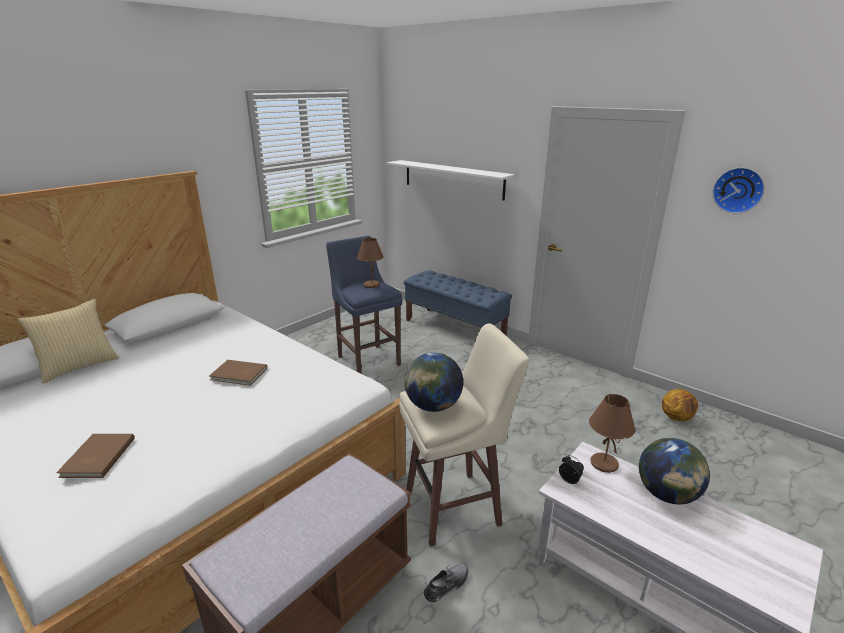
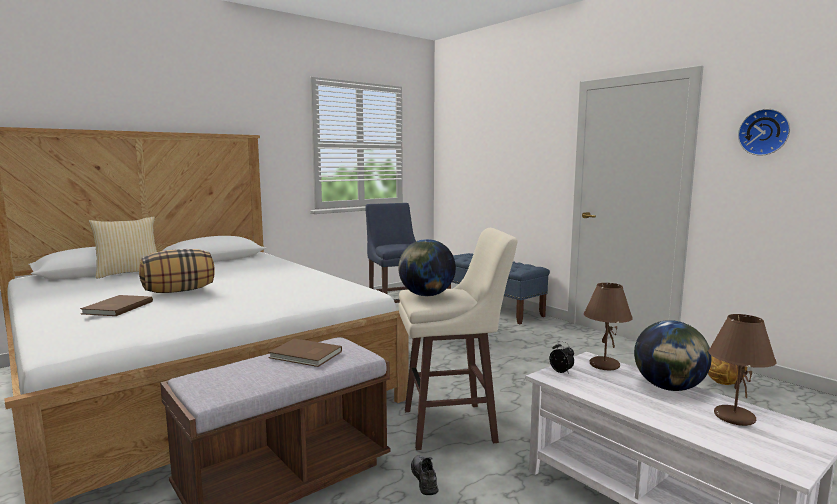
camera: 10 degrees right, 15 degrees down
brown book [209,360,268,386] -> brown book moved to [268,339,342,367]
brown table lamp [357,238,384,288] -> brown table lamp moved to [708,314,777,426]
white shelf [387,160,515,200] -> none
grey shoe [424,564,468,602] -> grey shoe turned 75 degrees counterclockwise [411,455,439,495]
none -> pillow [139,249,215,293]

